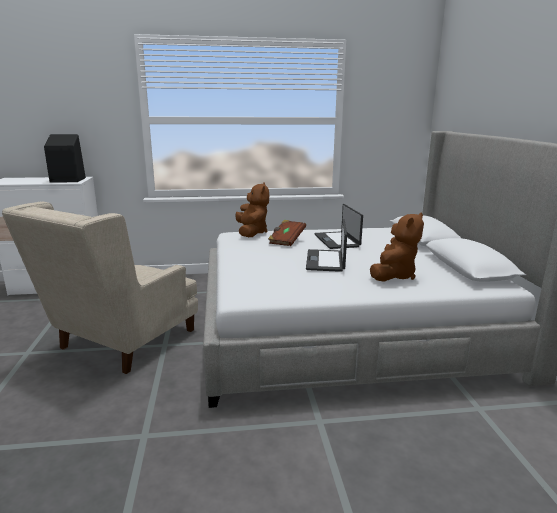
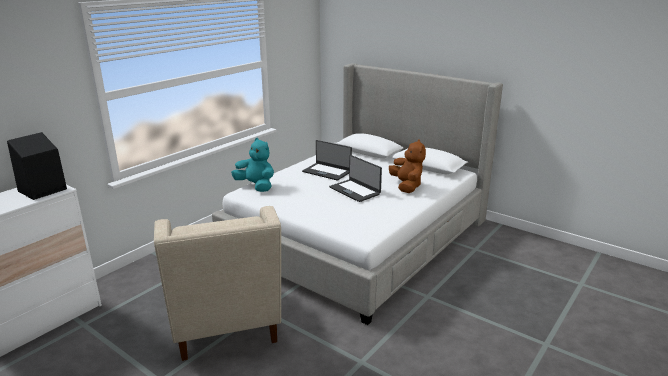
camera: 45 degrees left, 5 degrees up
brown plush toy [235,183,269,237] -> turquoise plush toy [231,138,274,192]
brown book [268,220,306,246] -> none

